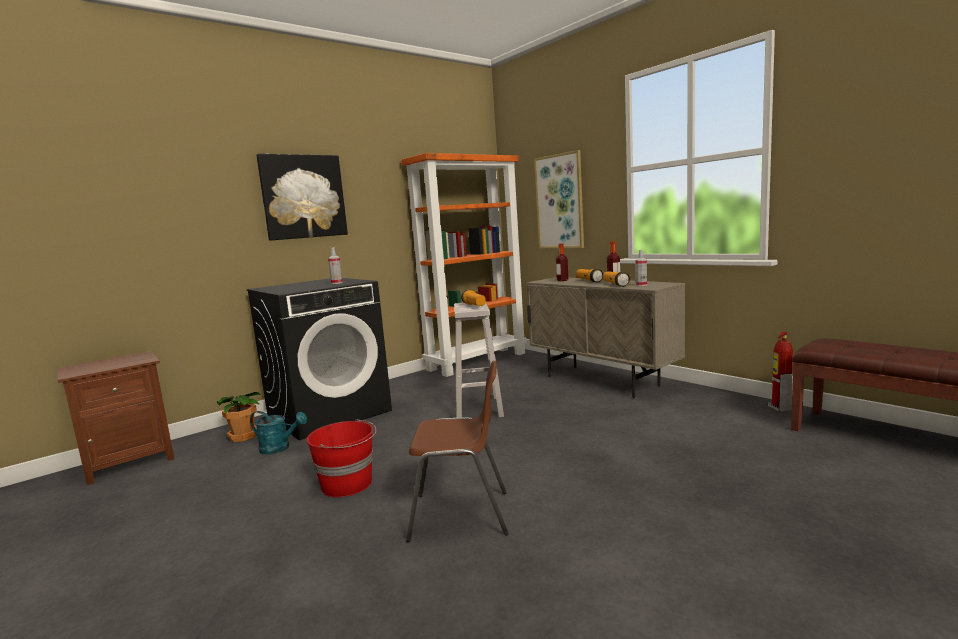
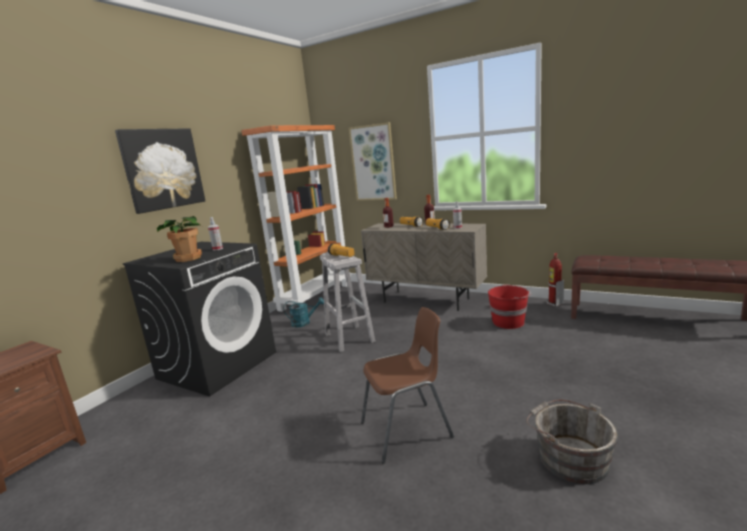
camera: 20 degrees left, 5 degrees up
potted plant [217,392,260,442] -> potted plant moved to [157,216,202,262]
turquoise watering can [250,411,307,455] -> turquoise watering can moved to [283,297,324,327]
red bucket [306,419,377,497] -> red bucket moved to [488,285,531,329]
none -> grey bucket [526,400,618,484]

